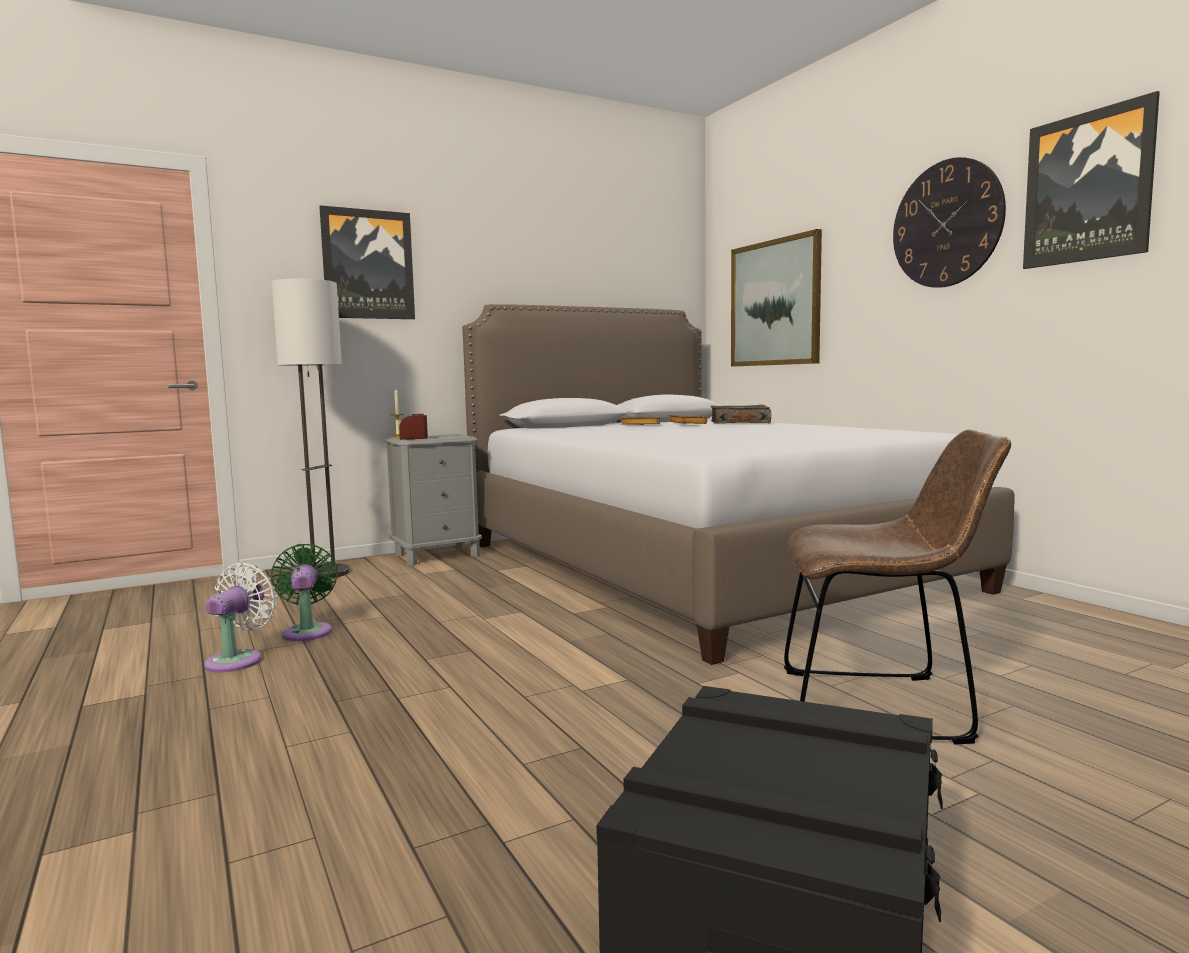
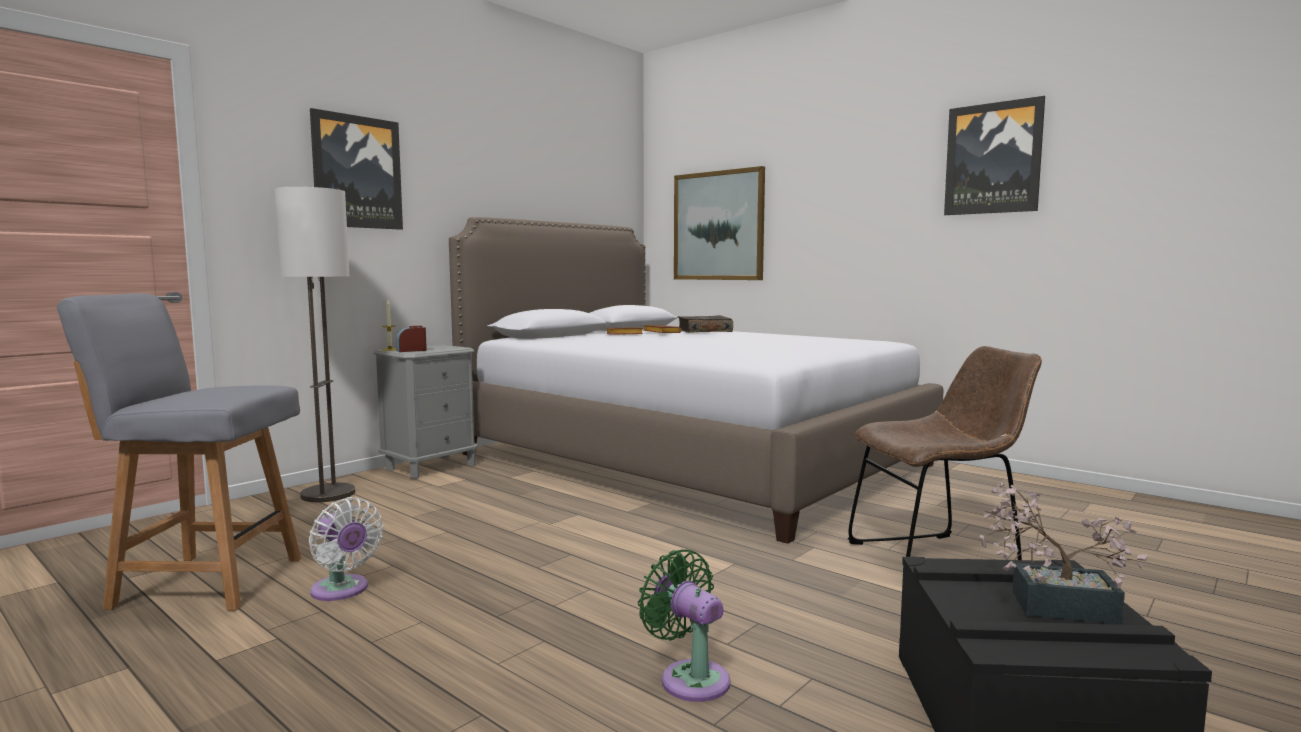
camera: 20 degrees left, 0 degrees up
white fan [204,562,277,673] -> white fan turned 135 degrees clockwise [309,497,383,601]
green fan [271,544,338,641] -> green fan moved to [638,549,730,702]
wall clock [893,157,1006,288] -> none
none -> grey chair [57,293,301,611]
none -> potted plant [980,482,1148,625]

